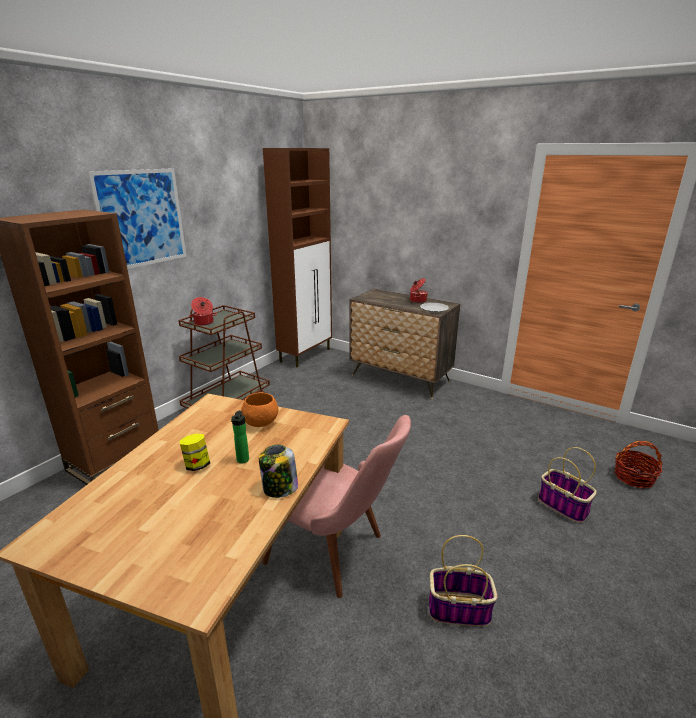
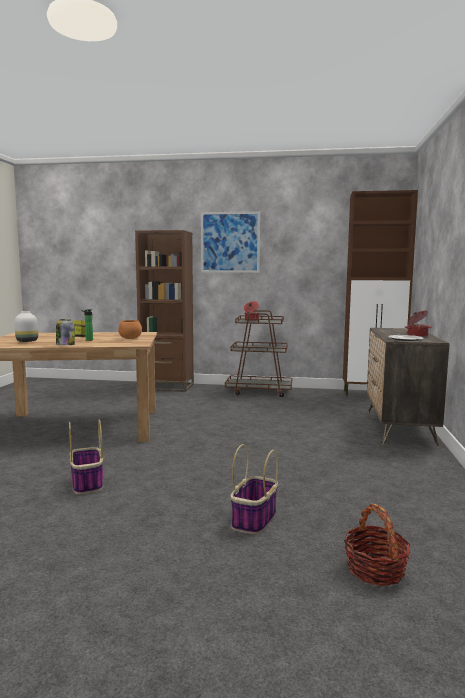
camera: 65 degrees right, 15 degrees down
pink chair [262,415,411,598] -> none
none -> white vase [14,311,38,342]

